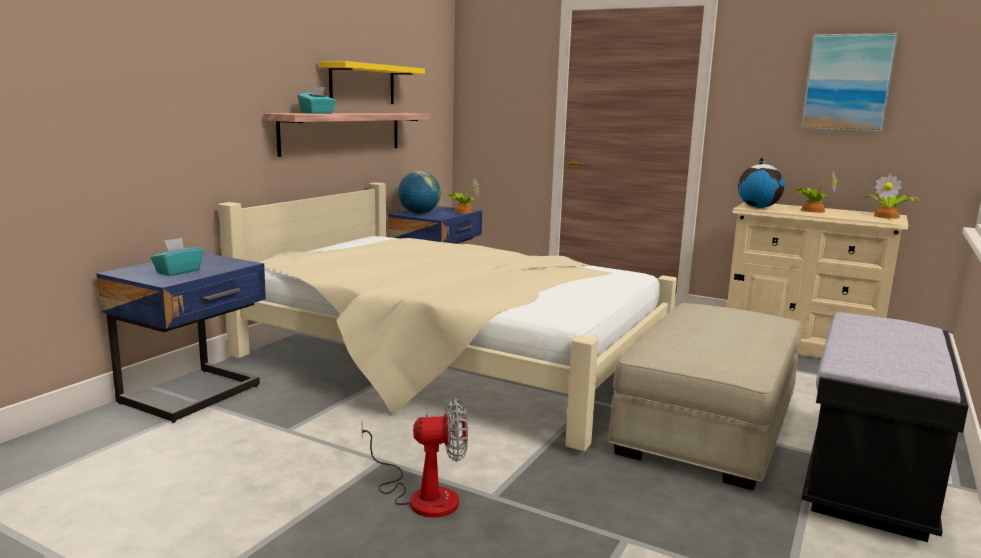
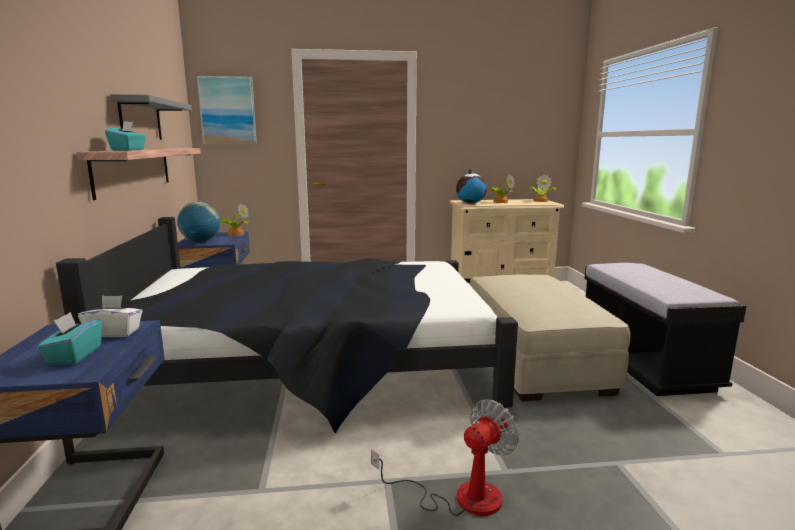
camera: 35 degrees left, 0 degrees up
beige bed [218,182,677,451] -> black bed [56,217,518,434]
yellow shelf [319,61,425,104] -> grey shelf [110,94,192,140]
picture [801,33,898,132] -> picture moved to [197,76,257,144]
none -> white tissue box [78,295,143,337]

